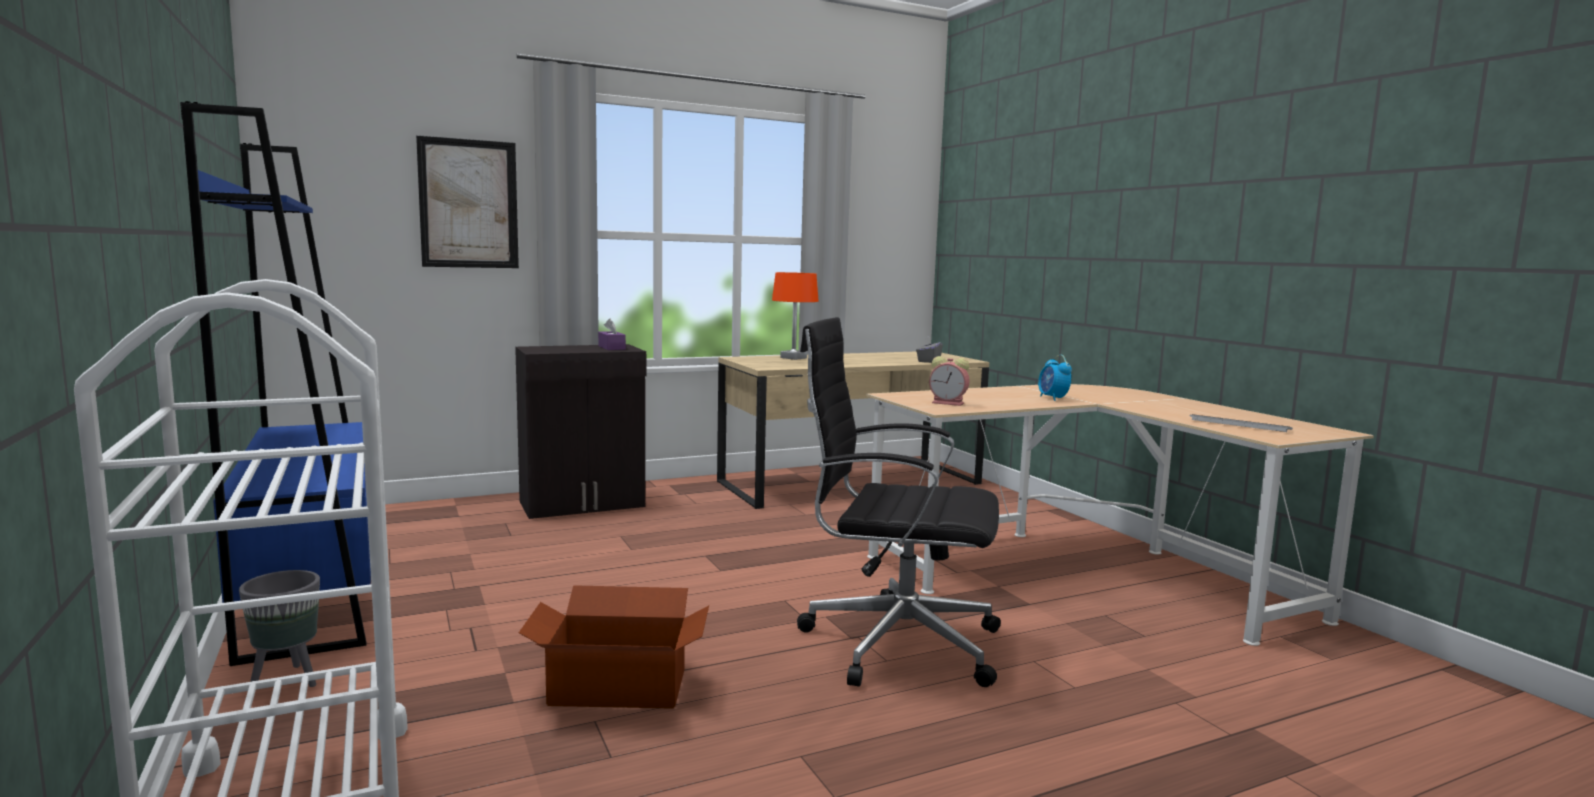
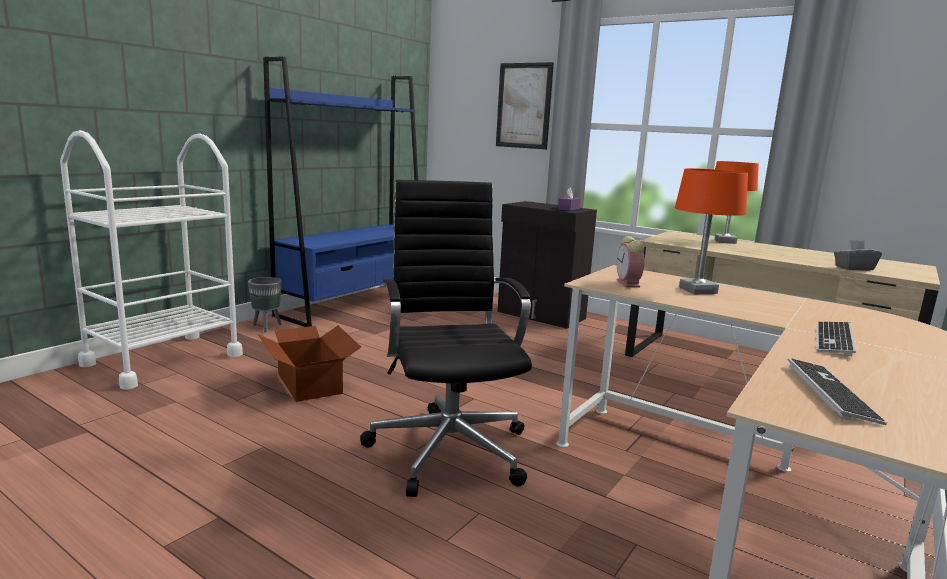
camera: 60 degrees right, 5 degrees up
alarm clock [1038,355,1072,401] -> none
none -> orange table lamp [675,168,748,294]
none -> keyboard [816,322,856,356]

